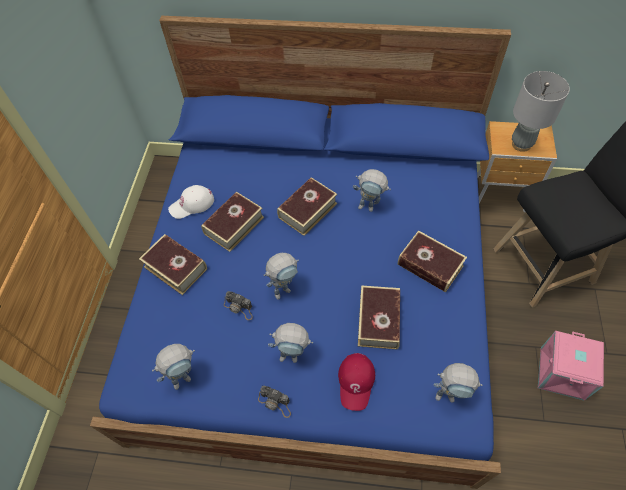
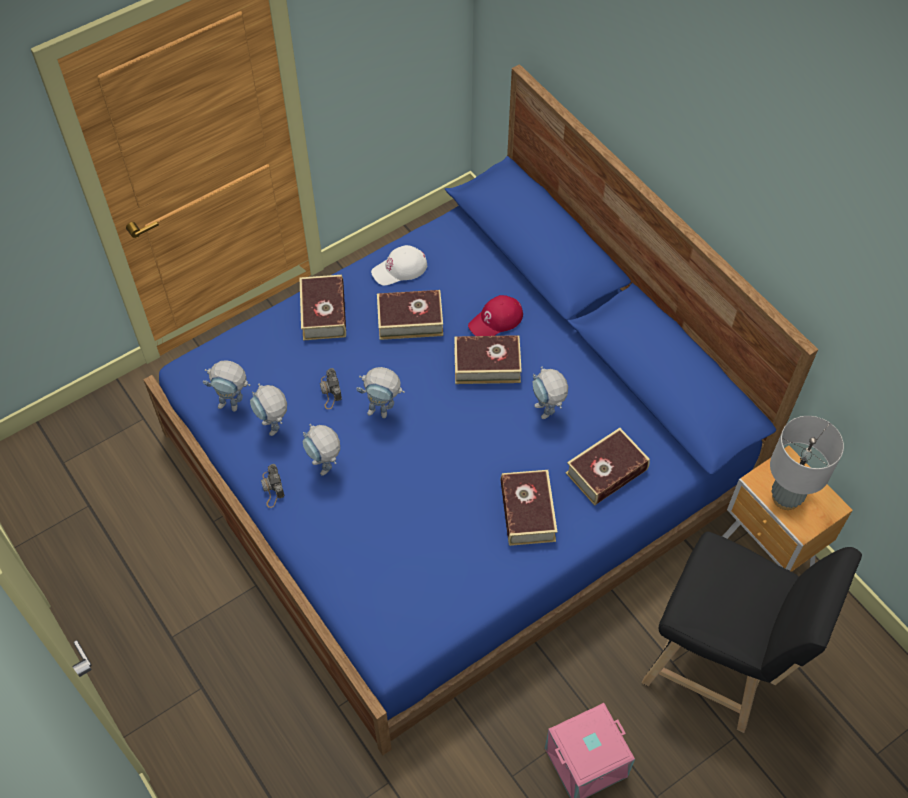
camera: 45 degrees right, 0 degrees up
white cap [168,185,214,219] -> white cap turned 45 degrees counterclockwise [371,245,427,286]
red cap [338,353,375,411] -> red cap moved to [468,295,523,336]
book [358,285,400,350] -> book moved to [566,428,650,506]
toy robot [434,363,482,403] -> toy robot moved to [250,384,287,436]

